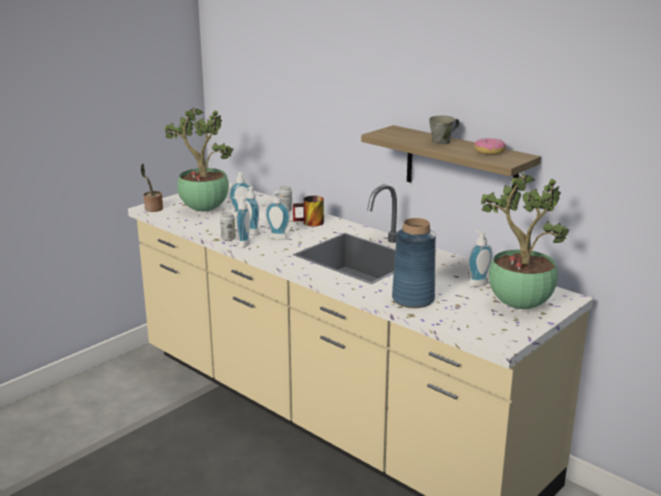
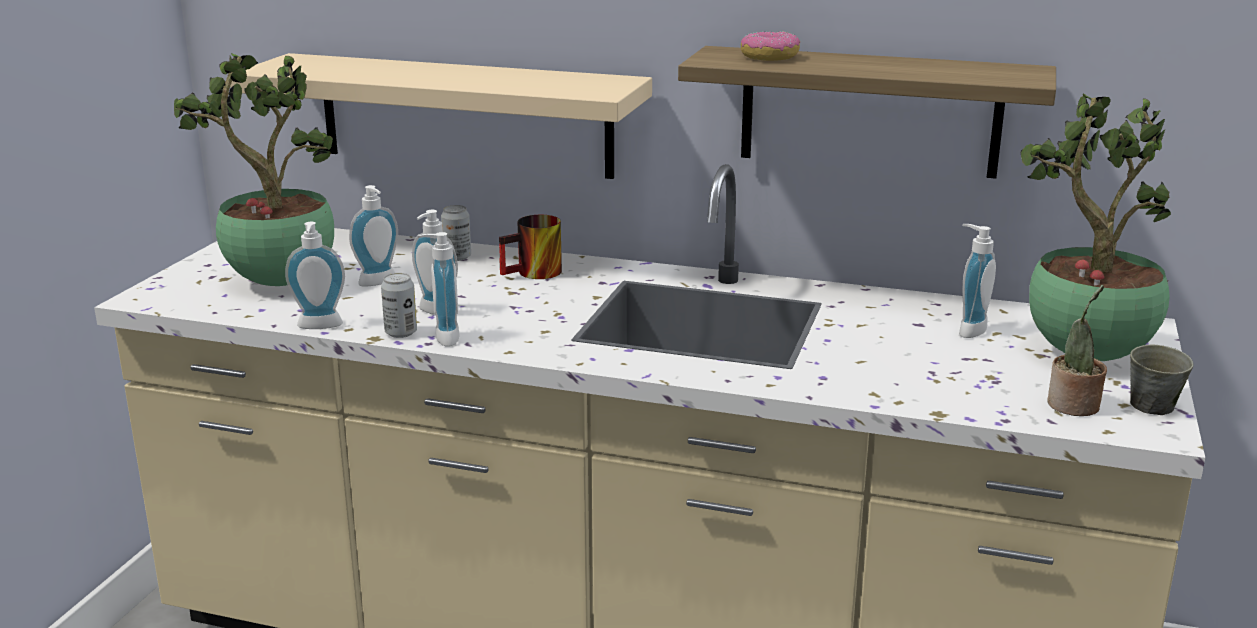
camera: 25 degrees left, 0 degrees up
potted plant [141,164,163,212] -> potted plant moved to [1047,285,1107,416]
soap dispenser [265,191,290,240] -> soap dispenser moved to [285,222,345,329]
blue vase [392,218,436,308] -> none
grey mug [429,115,460,144] -> grey mug moved to [1130,345,1194,415]
donut [474,138,506,155] -> donut moved to [741,31,800,61]
none -> beige shelf [230,53,652,179]

